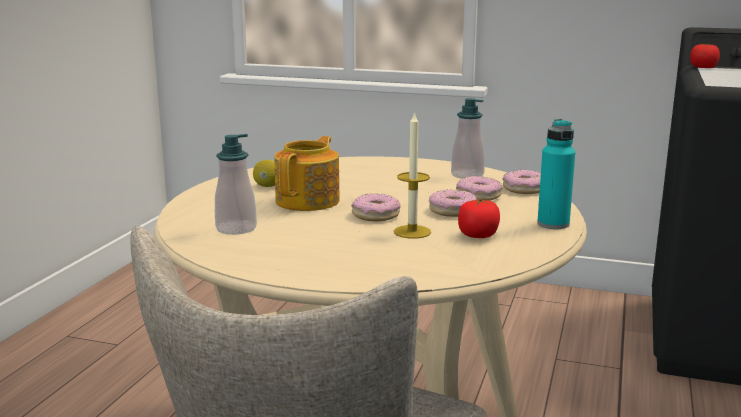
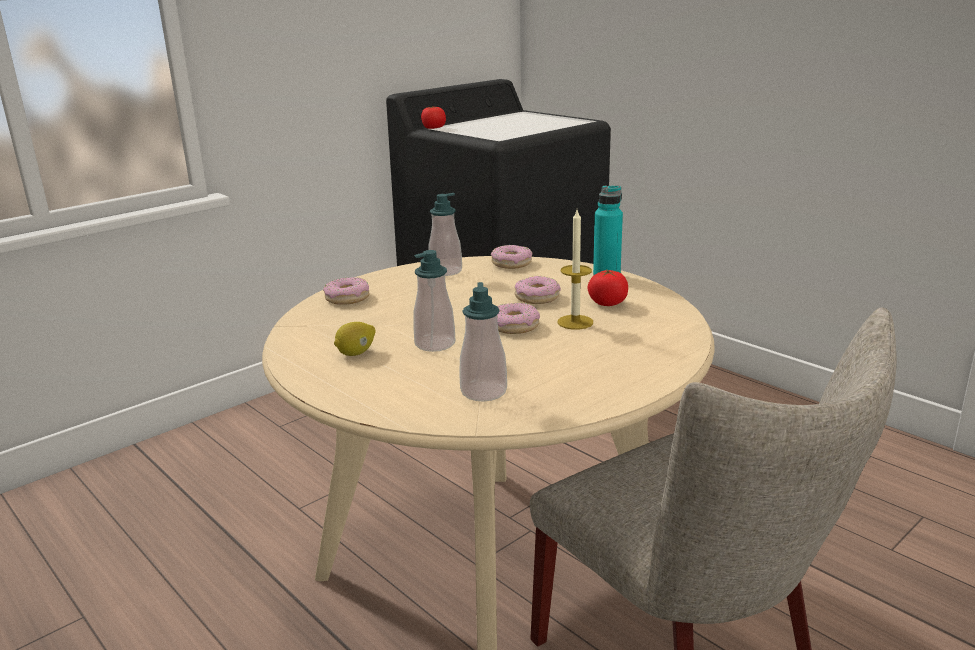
camera: 60 degrees left, 5 degrees up
teapot [274,136,340,211] -> soap dispenser [414,250,455,352]
donut [456,176,503,201] -> donut moved to [323,277,369,305]

